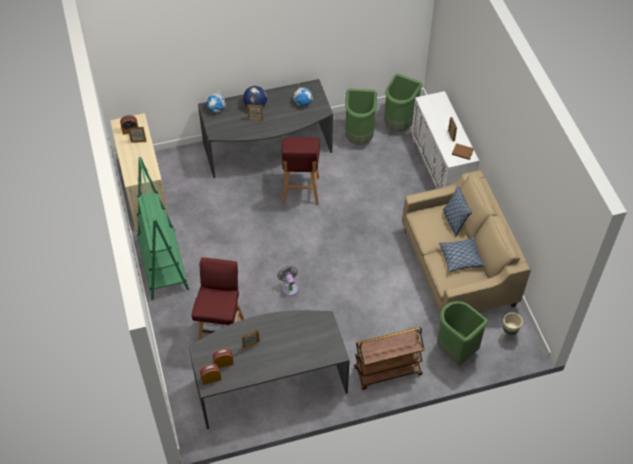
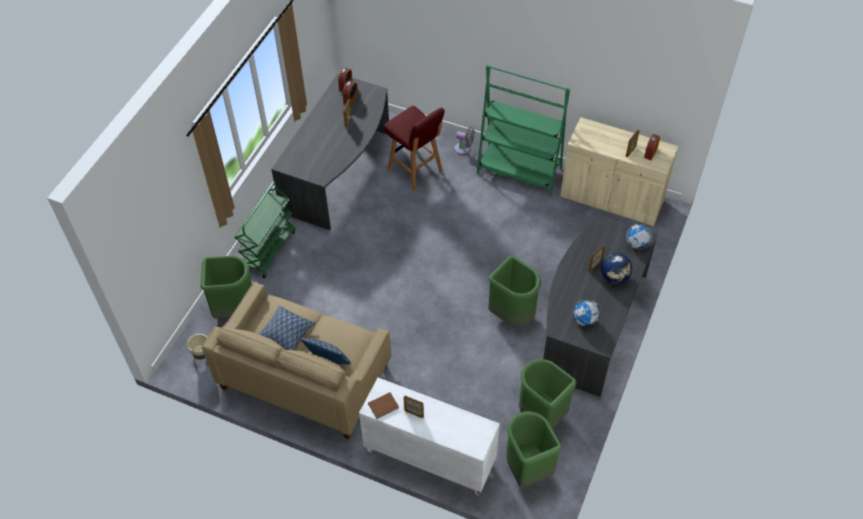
camera: 130 degrees right, 0 degrees up
grey fan [277,266,298,296] -> grey fan moved to [454,127,475,155]
red stool [282,137,320,205] -> green trash can [488,256,541,326]
brown cart [354,328,424,390] -> green cart [234,181,296,278]

